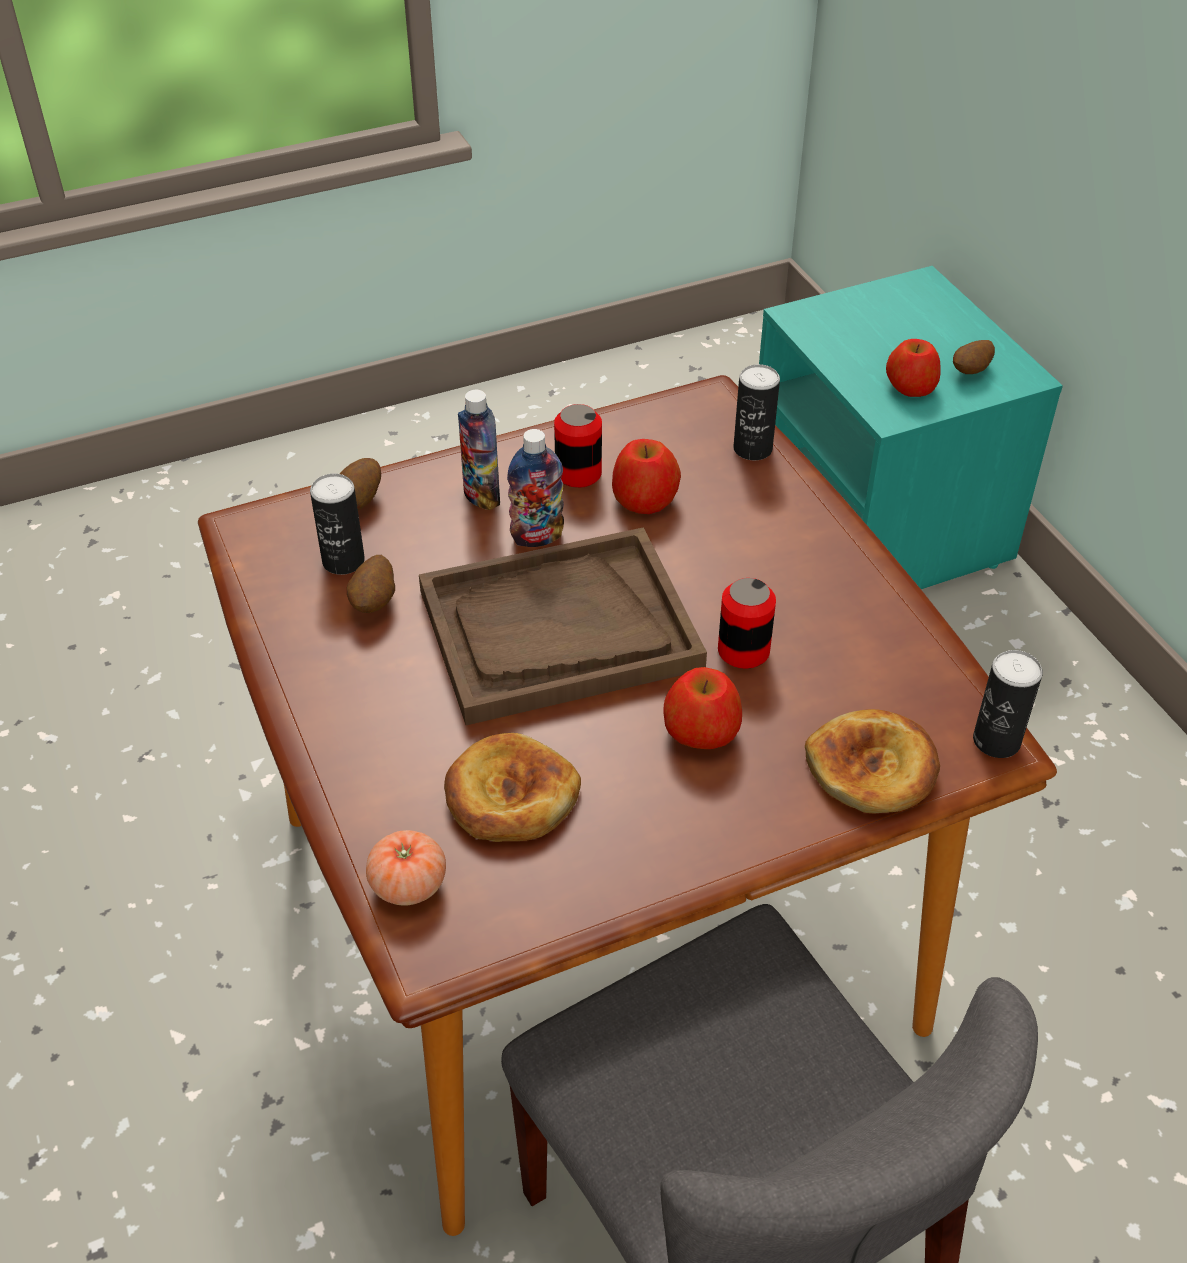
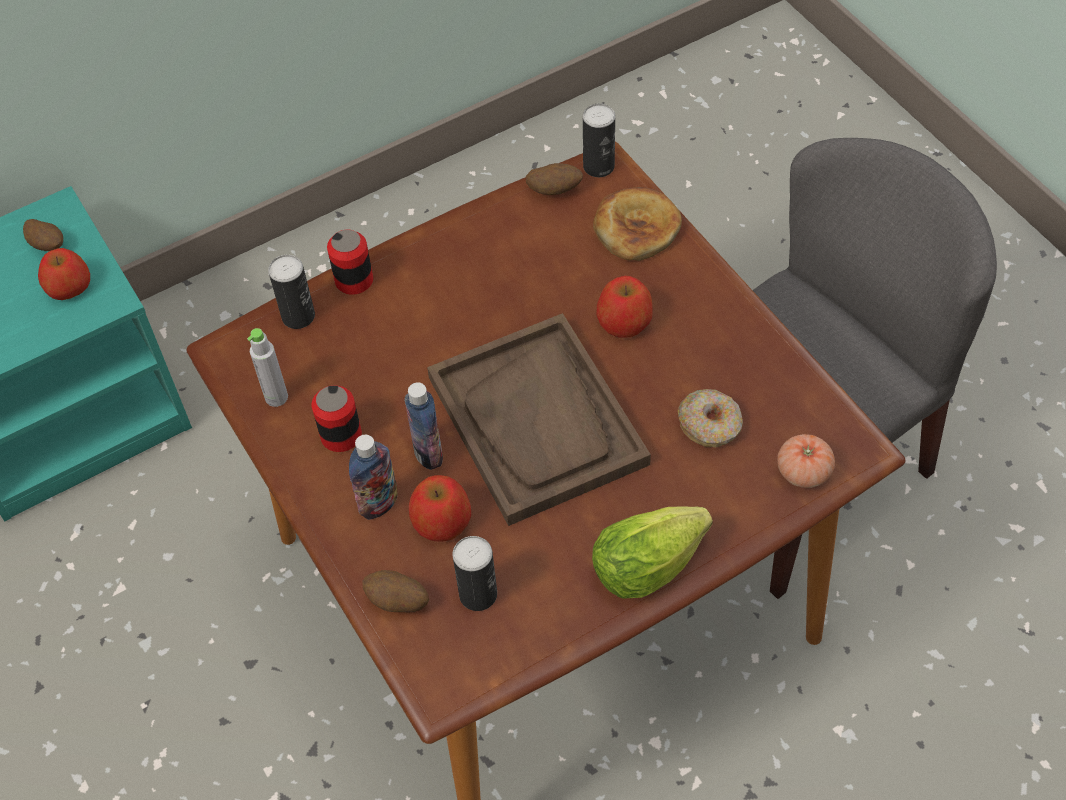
camera: 95 degrees left, 10 degrees up
potato [347,555,395,613] -> potato moved to [526,163,583,195]
bread [444,733,581,842] -> donut [678,389,743,447]
apple [612,439,681,514] -> apple moved to [409,475,471,542]
can [718,578,776,669] -> can moved to [327,230,373,295]
none -> grey bottle [247,328,288,407]
none -> lettuce [592,507,713,599]

